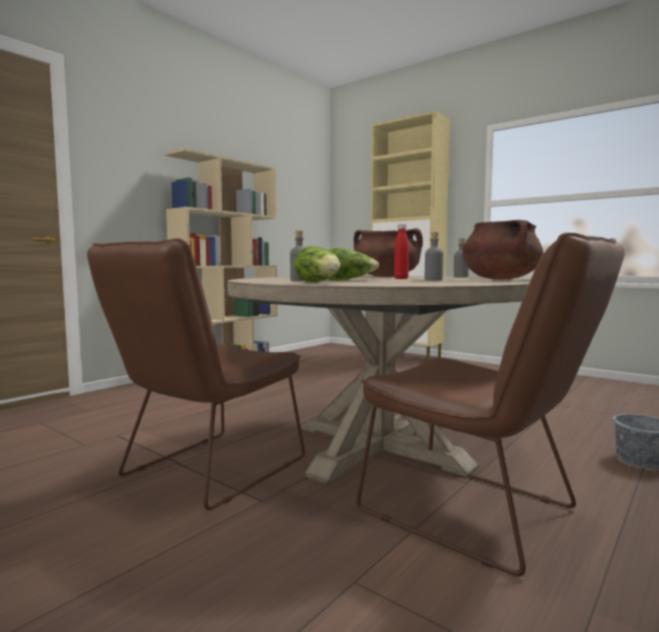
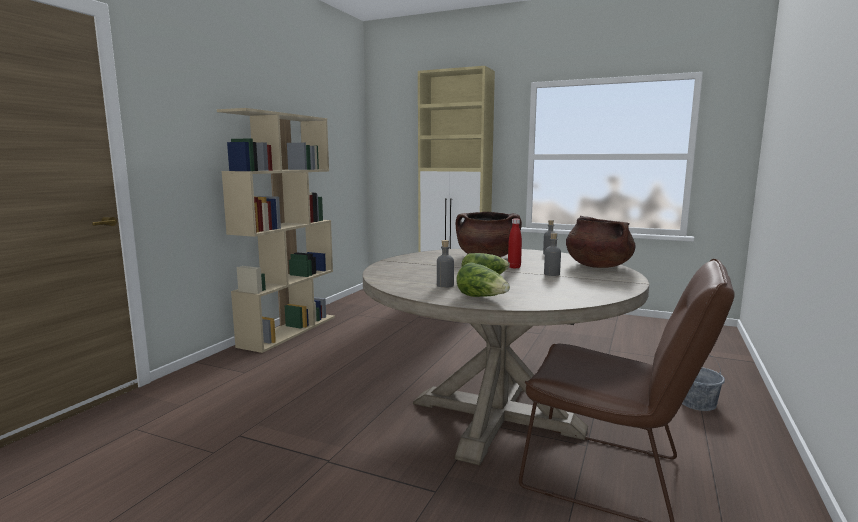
camera: 15 degrees left, 5 degrees up
brown chair [87,238,305,510] -> none

